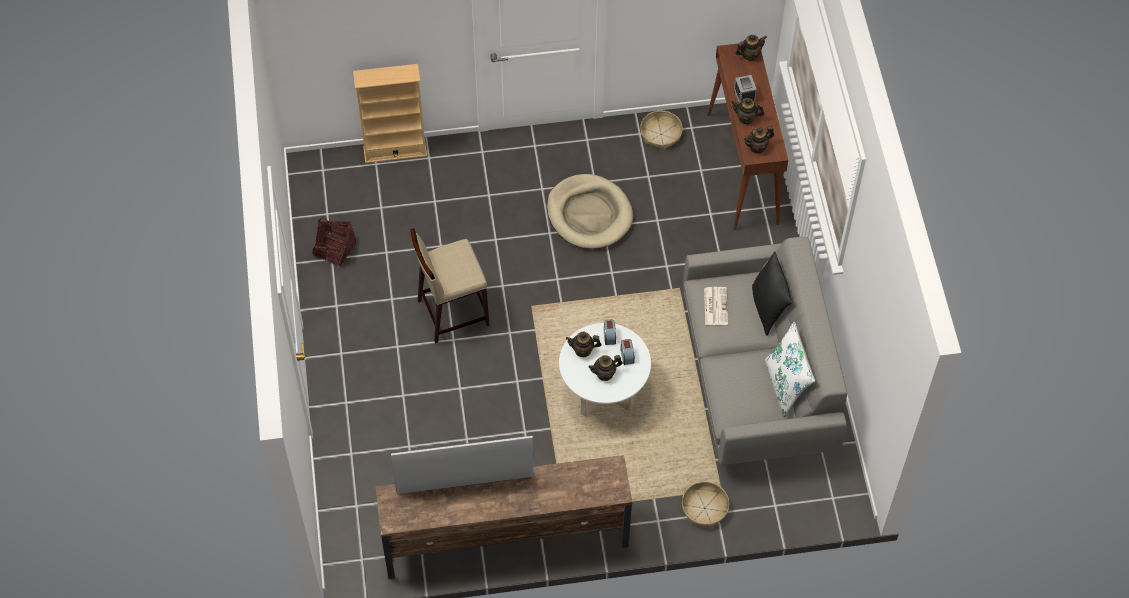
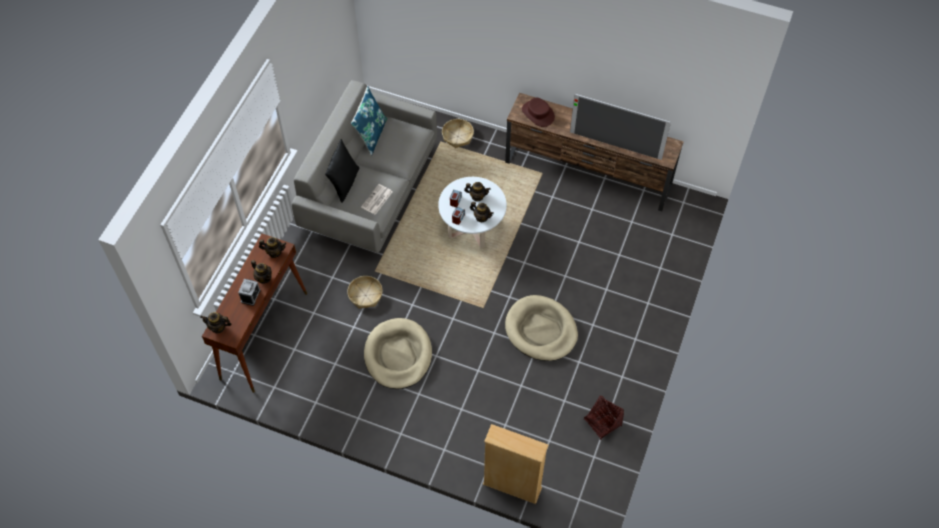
camera: 150 degrees left, 0 degrees up
beige stool [411,228,489,344] -> beige dog bed [505,295,578,361]
basket [640,111,683,150] -> basket moved to [347,276,383,309]
white pillow [764,322,815,417] -> blue pillow [351,86,387,156]
none -> brown hat [522,98,555,127]

